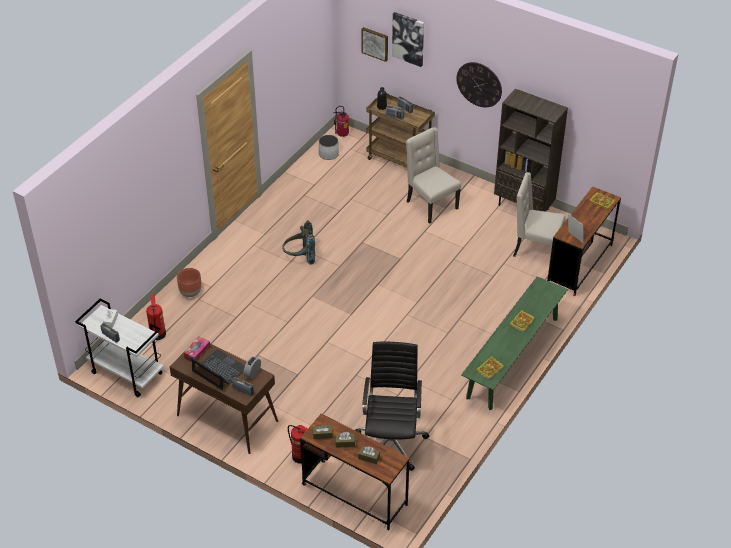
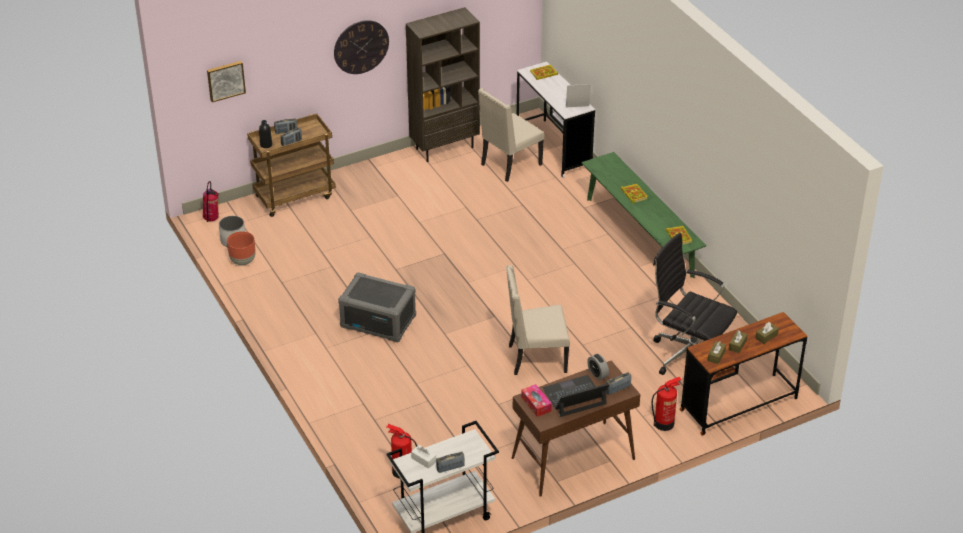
camera: 60 degrees left, 5 degrees down
brown planter [177,268,202,297] -> brown planter moved to [227,231,256,265]
grey backpack [282,220,315,265] -> grey storage box [338,272,416,342]
picture [392,12,424,67] -> none
beige chair [406,127,461,224] -> beige chair moved to [506,265,570,375]
brown desk [547,186,621,297] -> white desk [517,62,595,178]

